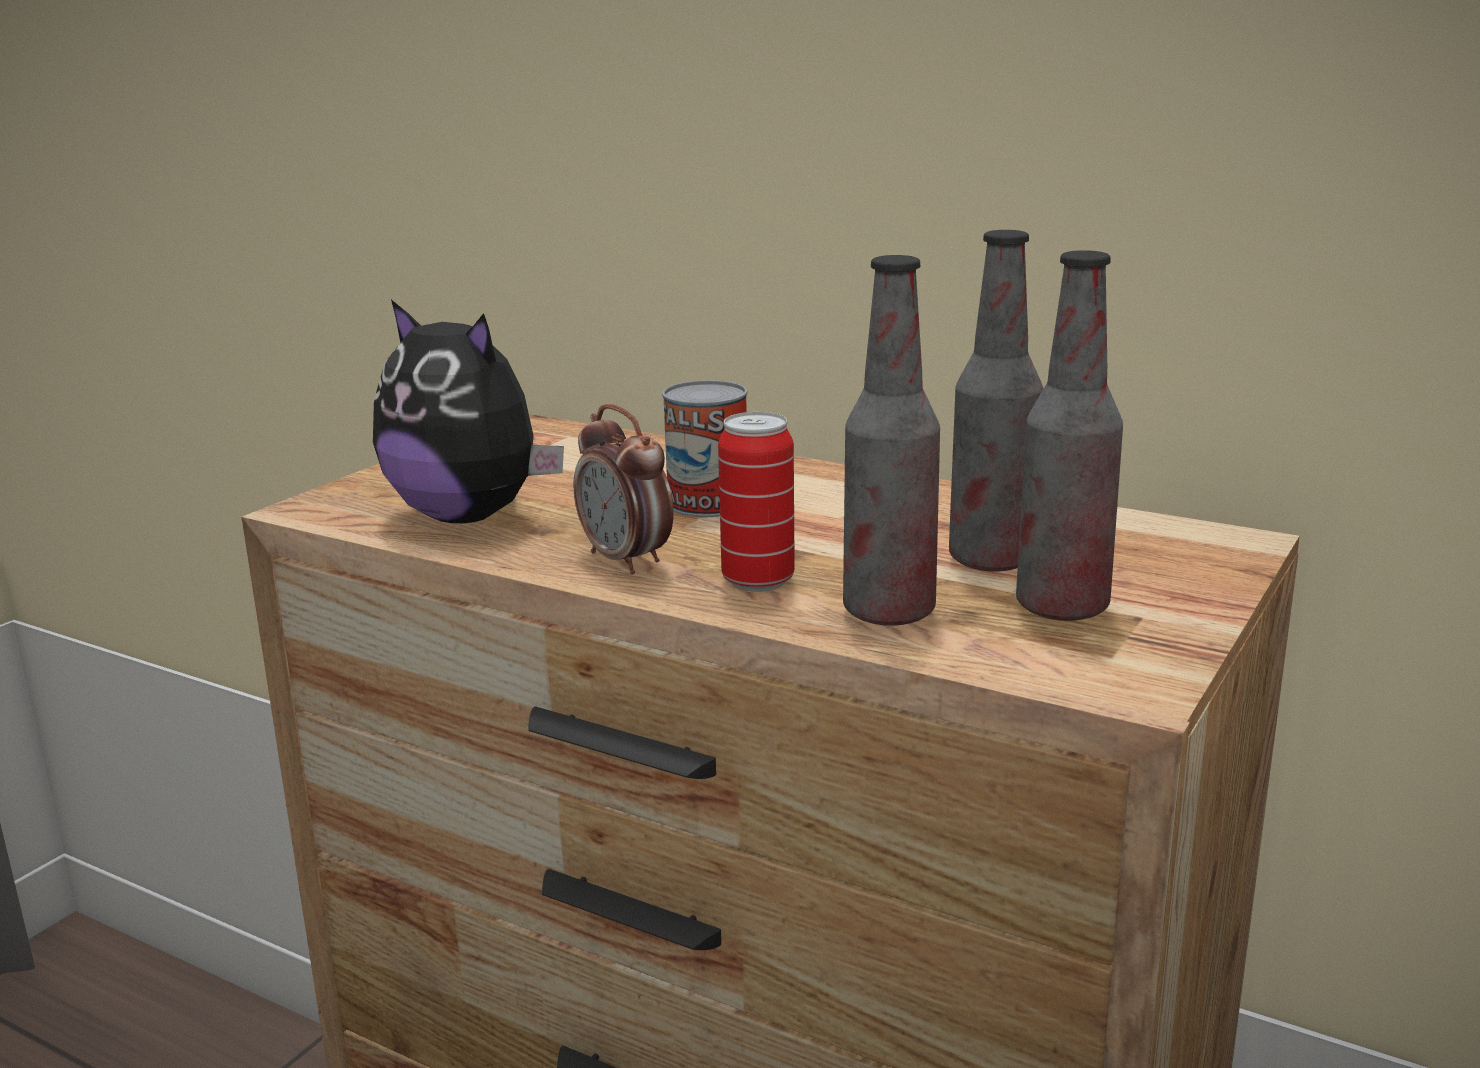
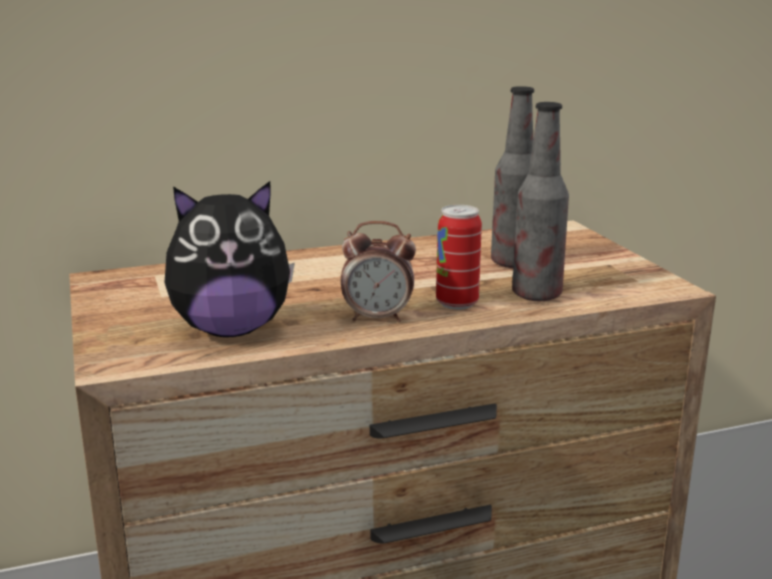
camera: 50 degrees left, 0 degrees up
can [662,380,747,517] -> none
bottle [1016,250,1123,621] -> none

